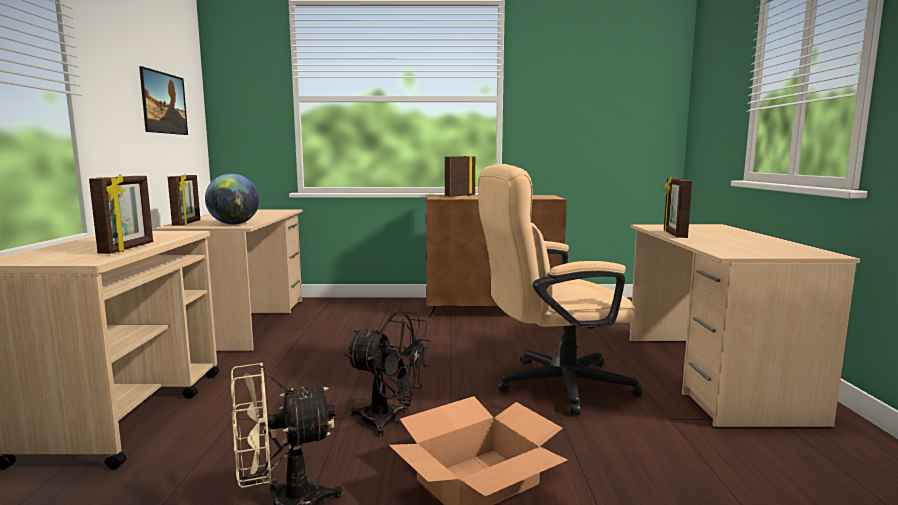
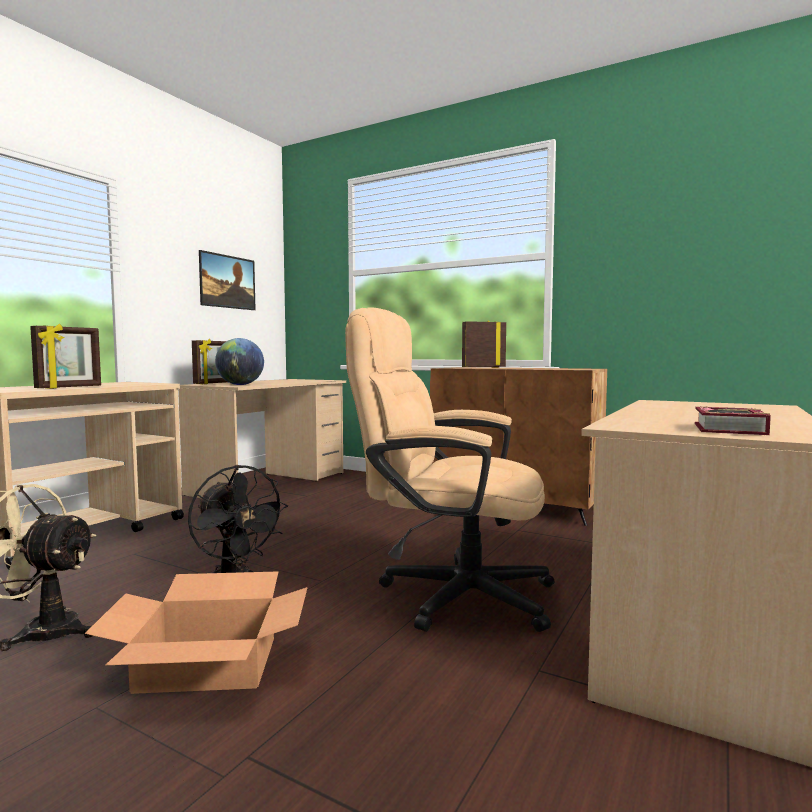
camera: 30 degrees right, 5 degrees down
picture frame [664,177,692,238] -> none
none -> book [695,406,771,435]

